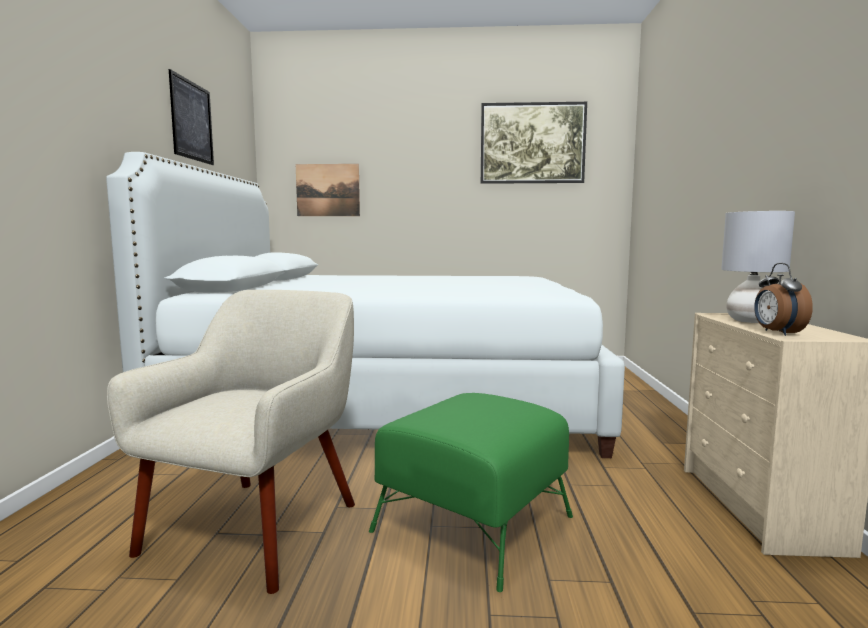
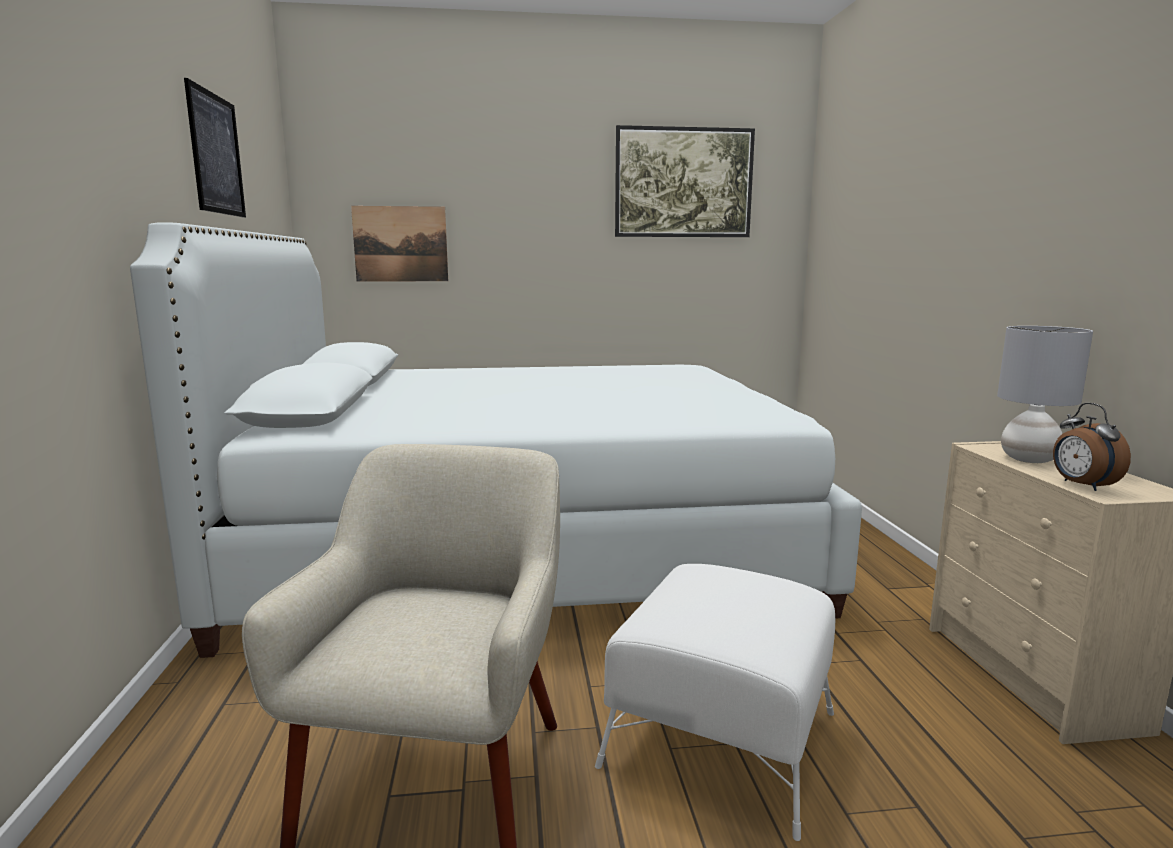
camera: 10 degrees left, 5 degrees up
green ottoman [369,393,573,592] -> white ottoman [595,564,835,841]

